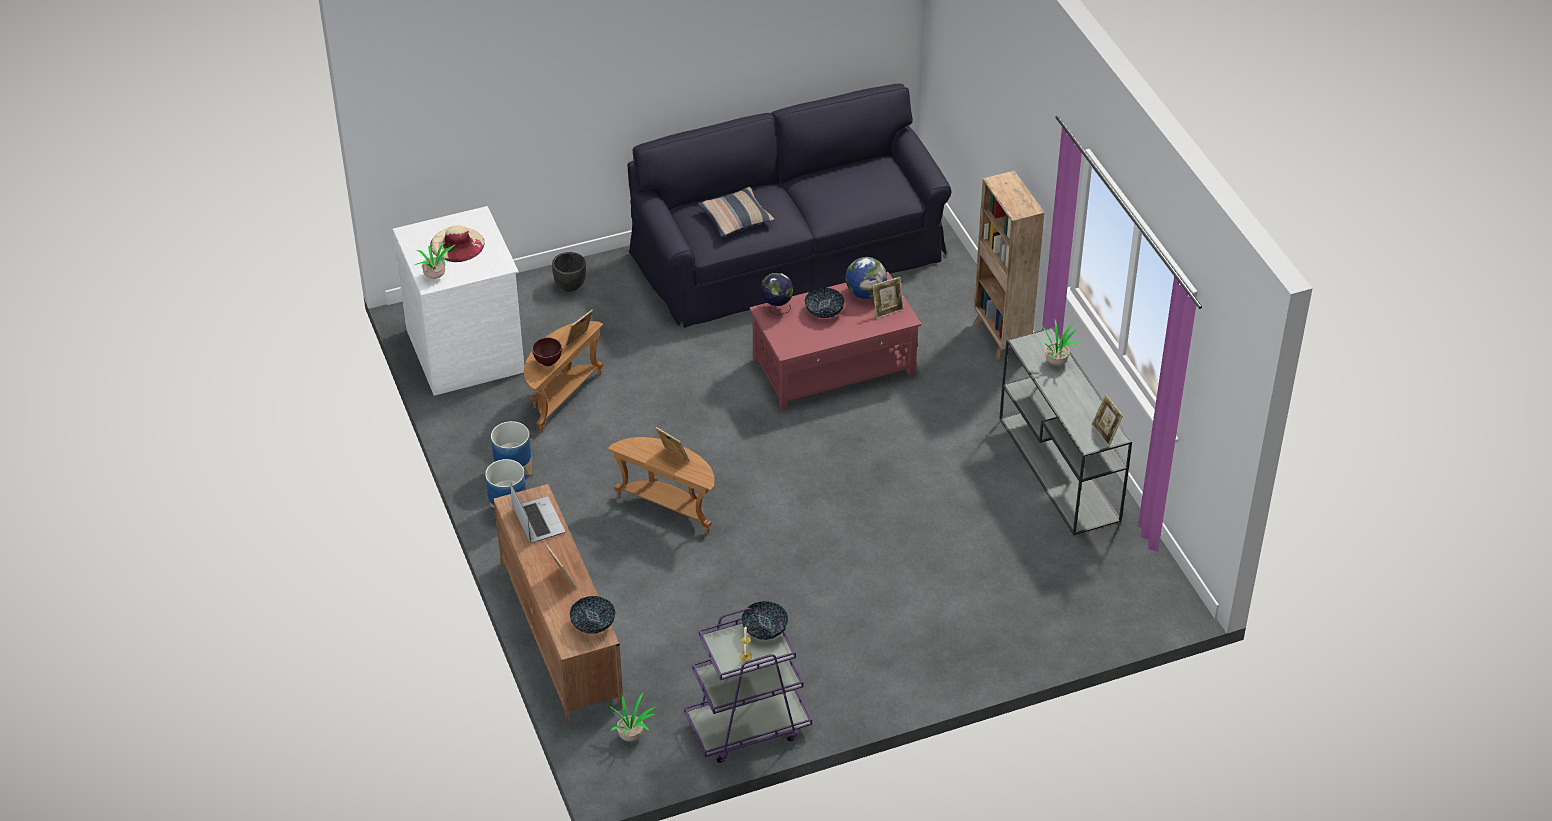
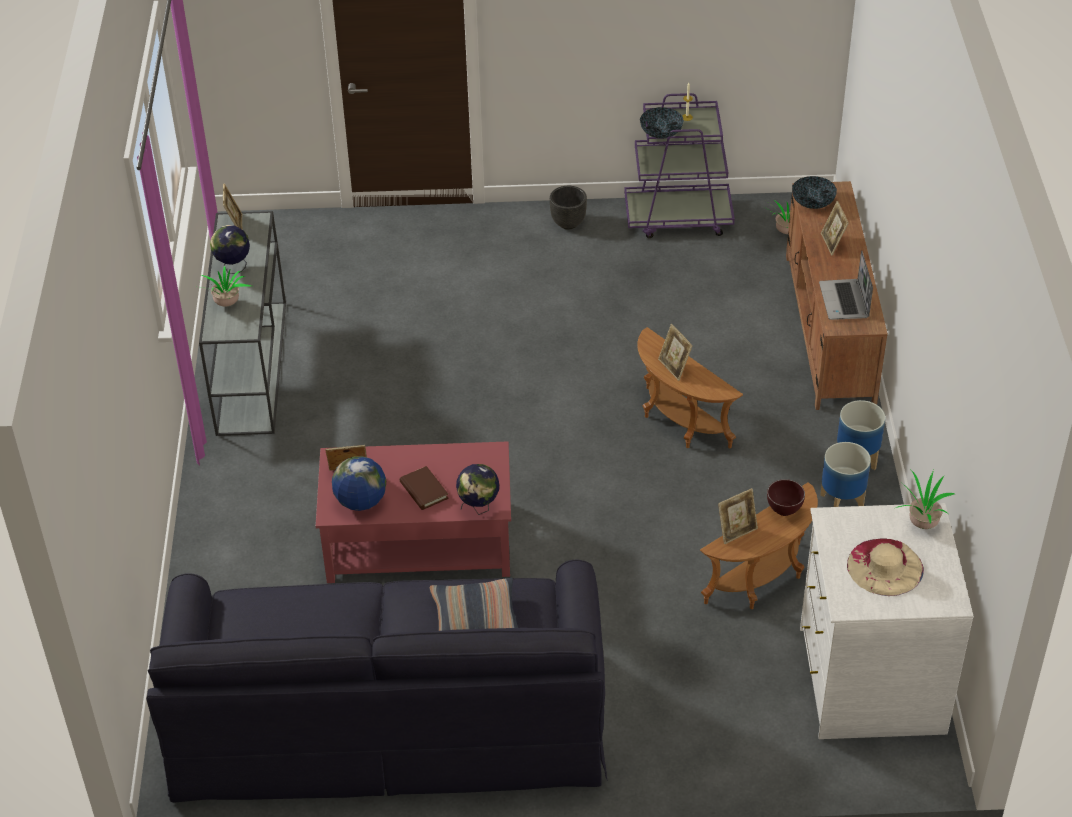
camera: 160 degrees left, 0 degrees up
black planter [552,252,586,292] -> black planter moved to [550,186,587,229]
bowl [805,288,844,318] -> brown book [400,466,449,510]
brown bookcase [973,171,1044,360] -> none
none -> globe [210,225,250,274]

